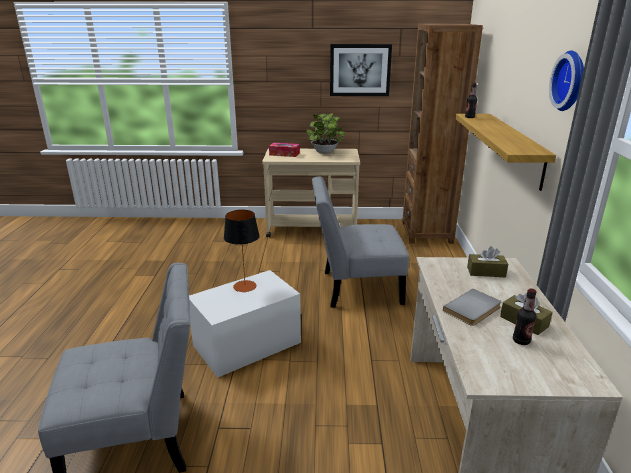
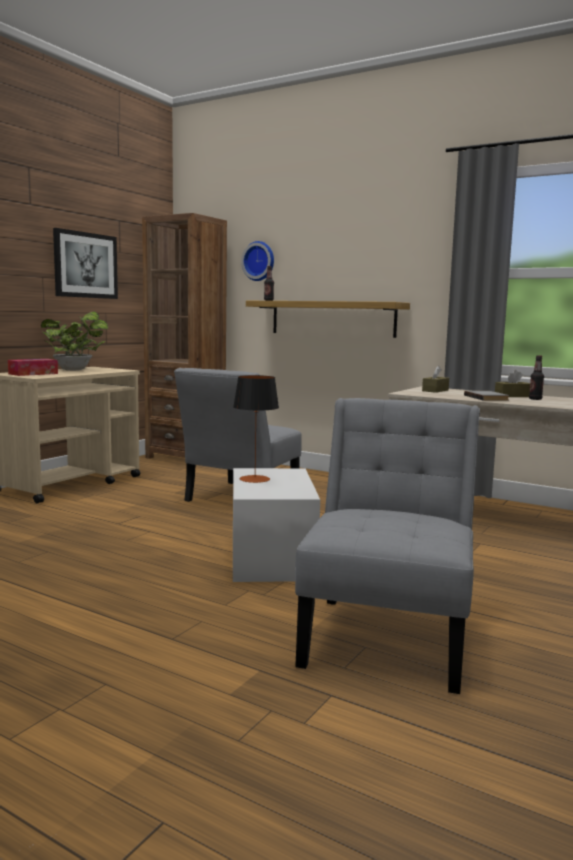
camera: 60 degrees left, 15 degrees down
wall clock [549,50,584,111] -> wall clock moved to [241,241,274,281]

